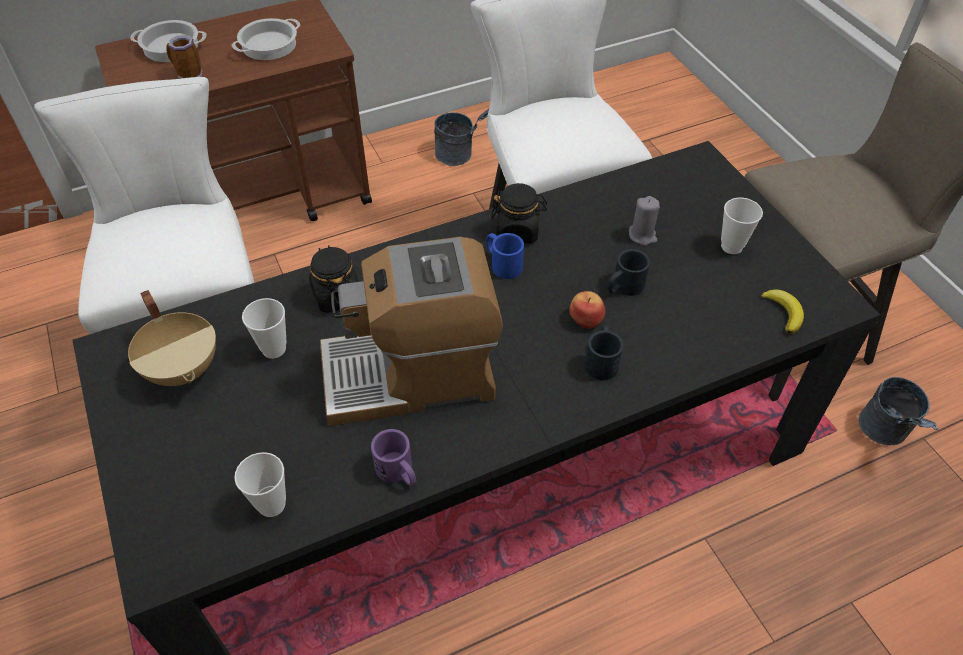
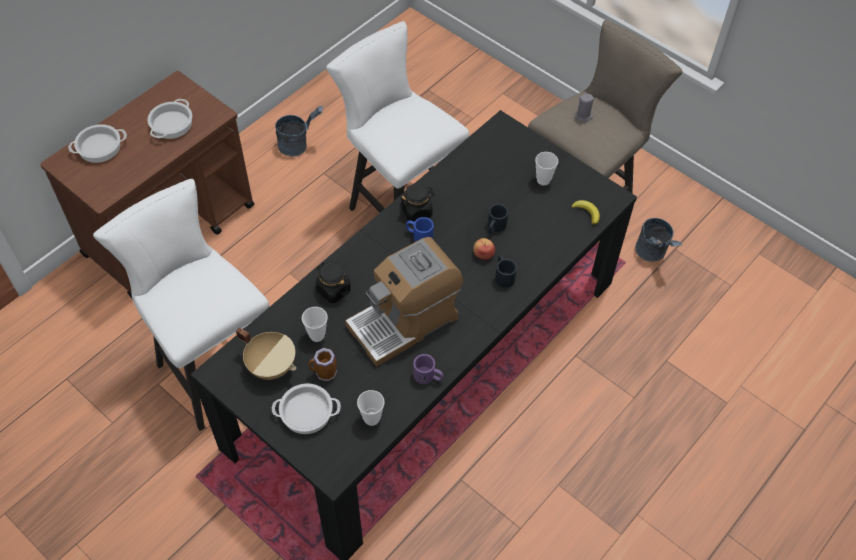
camera: 25 degrees left, 5 degrees up
mug [166,35,202,79] -> mug moved to [308,348,337,381]
grey candle [629,196,660,246] -> grey candle moved to [575,93,594,122]
none -> cooking pot [272,383,341,434]

